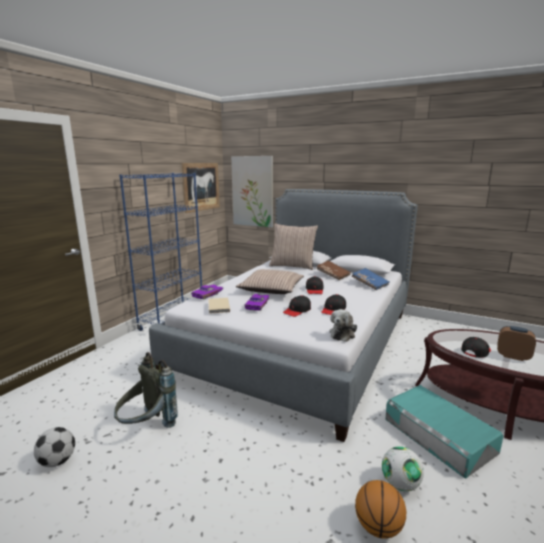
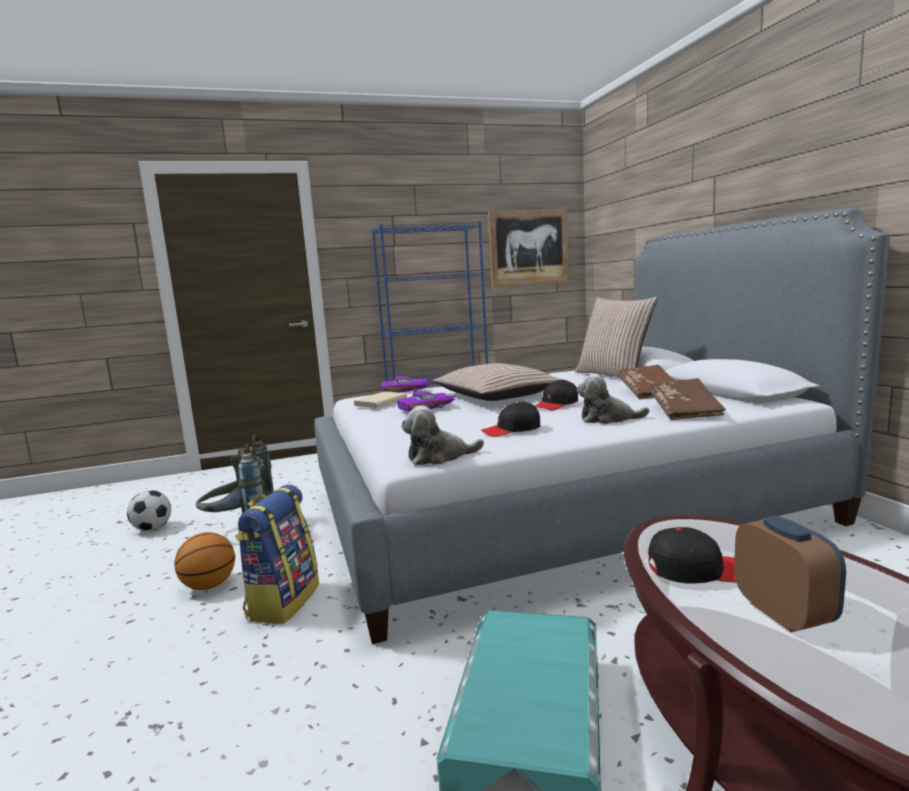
camera: 45 degrees right, 5 degrees down
picture [231,156,273,227] -> none
black cap [283,295,311,317] -> none
blue book [352,268,390,290] -> brown book [649,378,726,420]
basketball [355,480,406,539] -> basketball moved to [174,532,235,590]
football [382,447,424,491] -> none
none -> backpack [235,485,319,624]
none -> plush toy [577,374,650,424]

